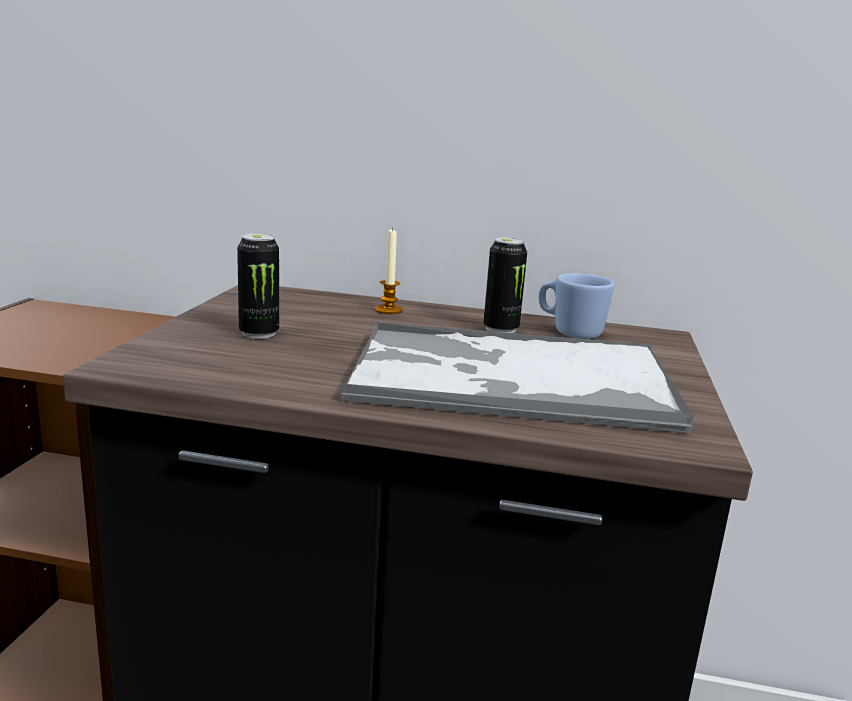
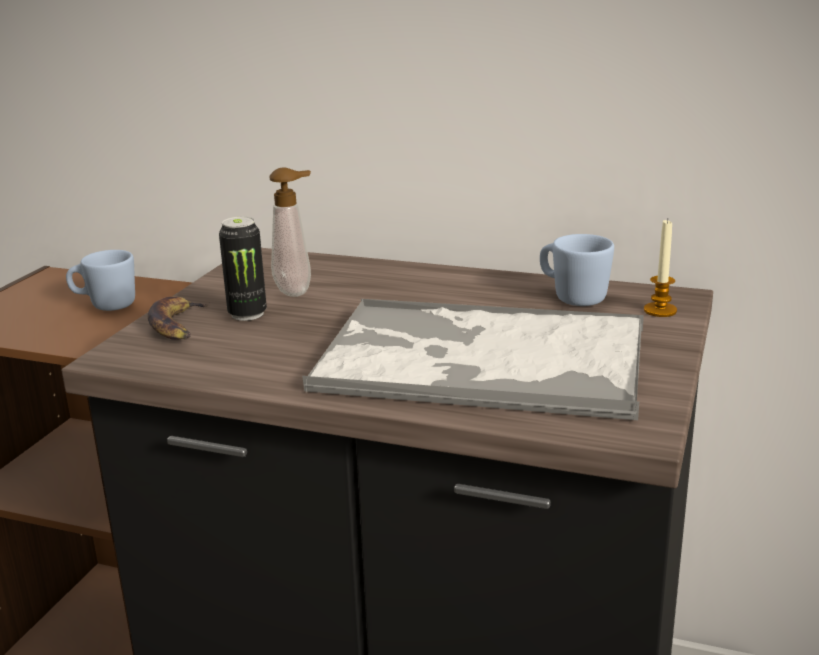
camera: 10 degrees right, 5 degrees up
candle [375,228,403,314] -> candle moved to [644,219,677,317]
can [483,237,527,333] -> none
none -> blue mug [66,250,135,311]
none -> banana [148,296,210,340]
none -> soap dispenser [269,167,311,297]

